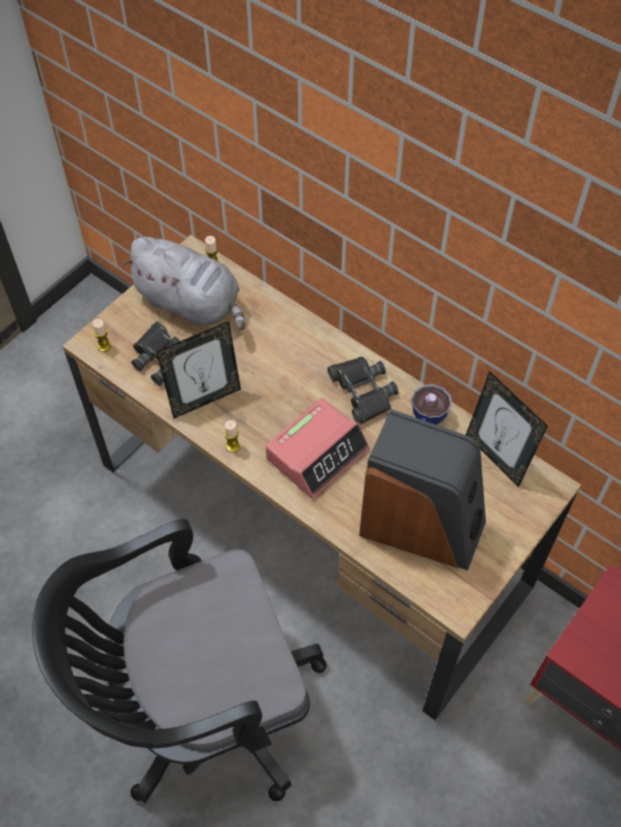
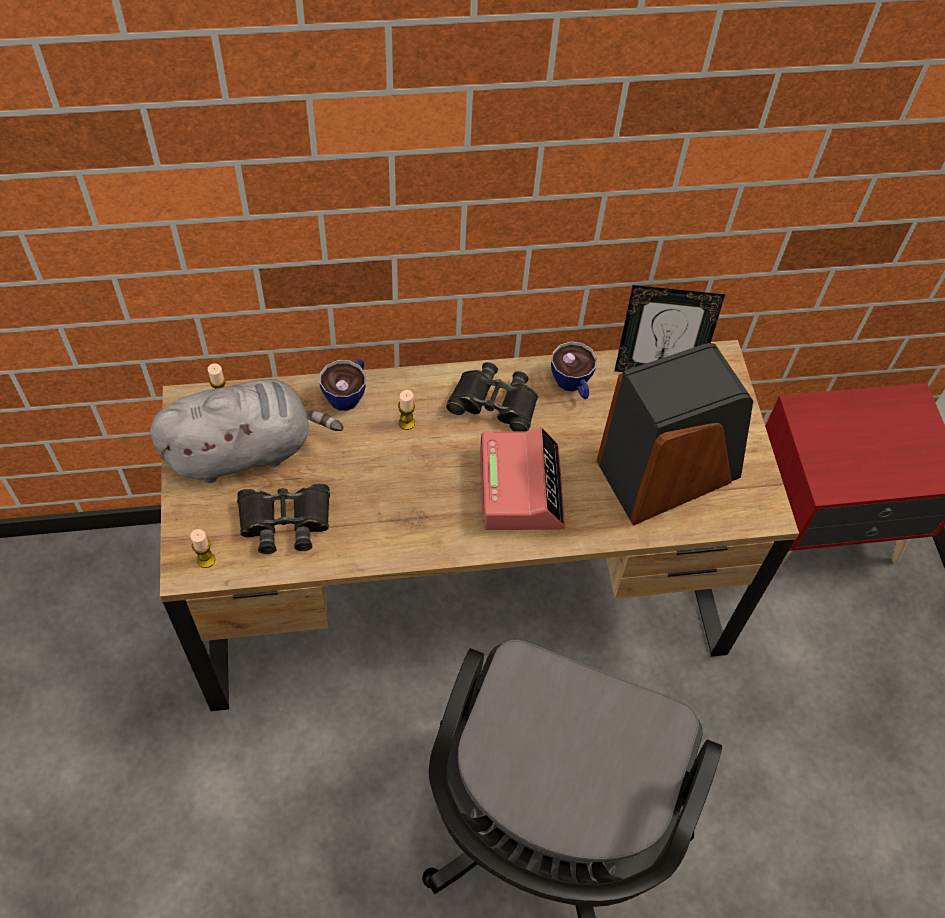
camera: 50 degrees left, 0 degrees up
picture frame [156,321,241,419] -> none
candle [224,420,240,453] -> candle moved to [398,390,415,430]
none -> cup [319,359,366,411]

